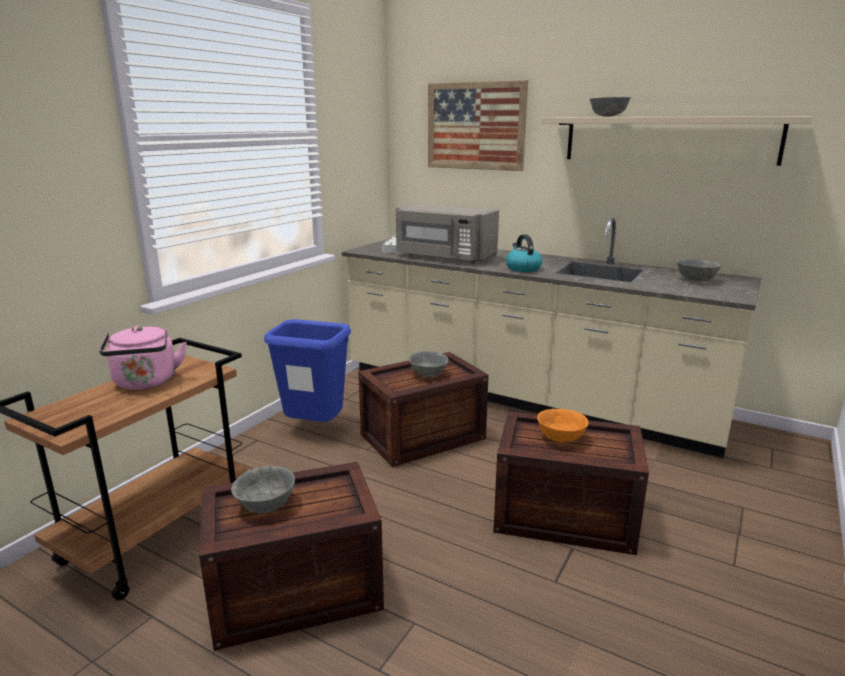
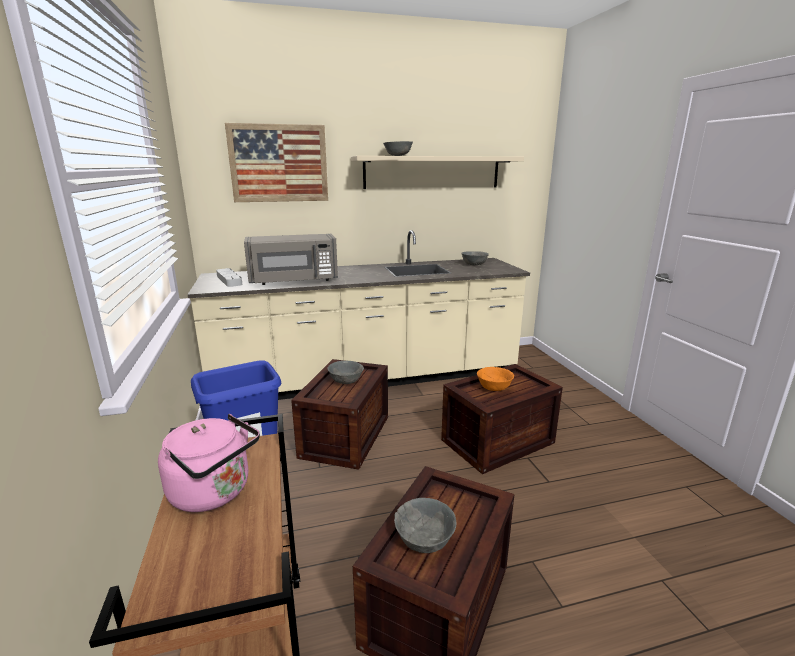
camera: 45 degrees left, 0 degrees up
kettle [506,234,542,272] -> none

